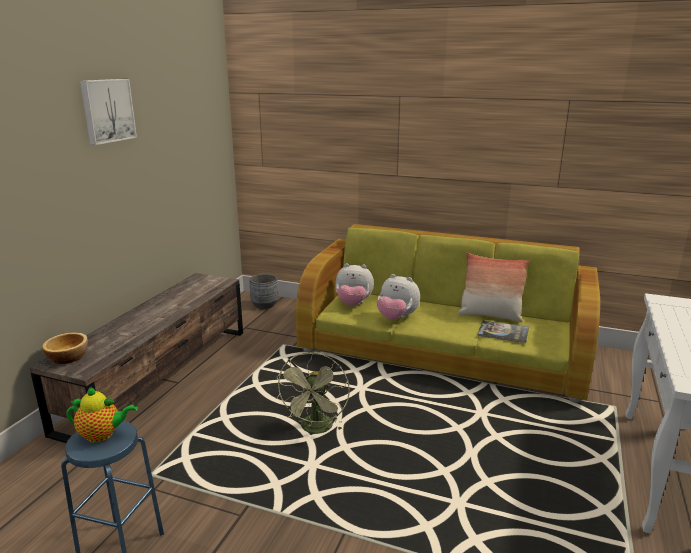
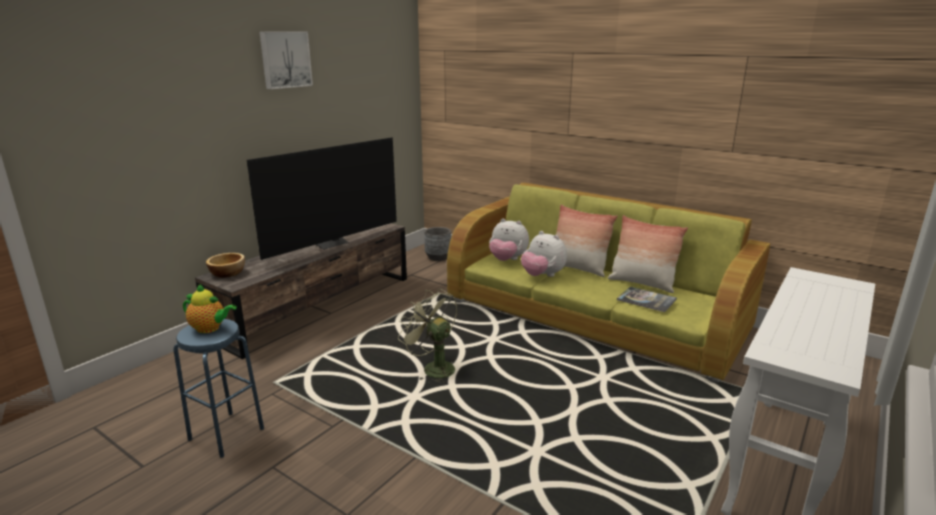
camera: 15 degrees right, 0 degrees up
green fan [276,352,350,434] -> green fan turned 105 degrees clockwise [398,289,457,383]
none -> television [247,137,397,260]
none -> pillow [556,204,618,277]

